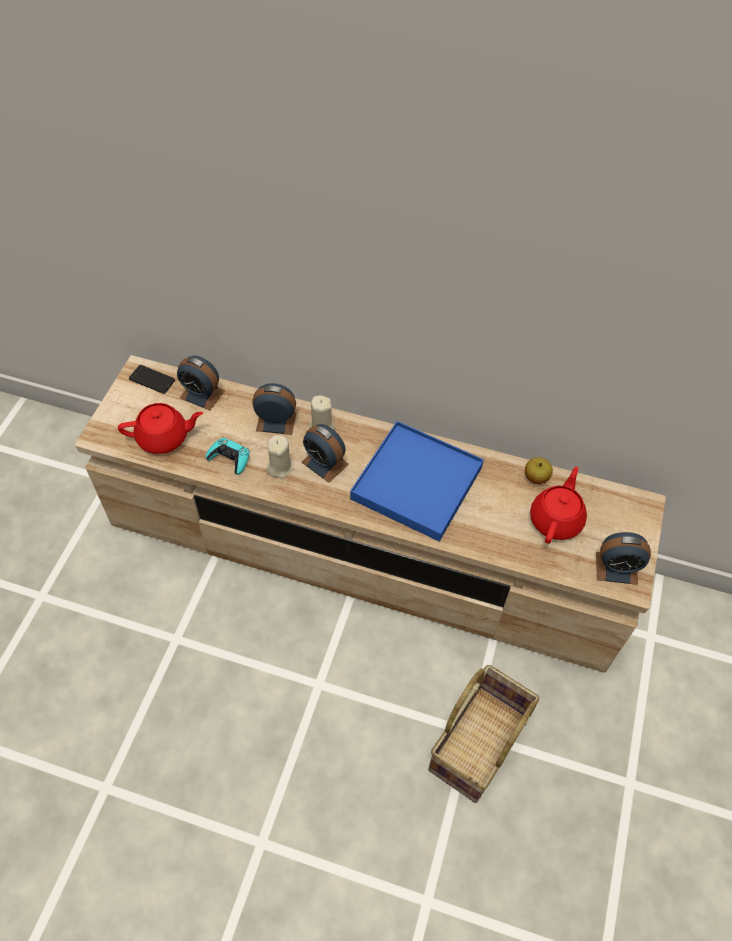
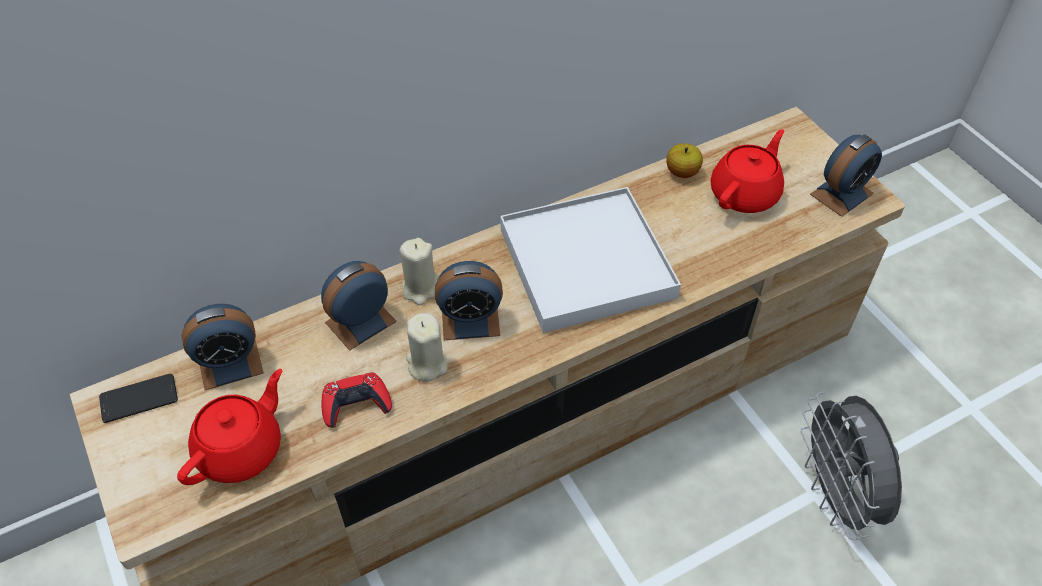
camera: 45 degrees left, 5 degrees down
turquoise game controller [205,438,250,475] -> red game controller [322,372,392,428]
blue tray [350,421,484,542] -> white tray [500,187,681,333]
basket [428,665,539,803] -> grey fan [801,392,902,540]
red teapot [530,466,587,544] -> red teapot turned 60 degrees clockwise [711,129,784,213]

